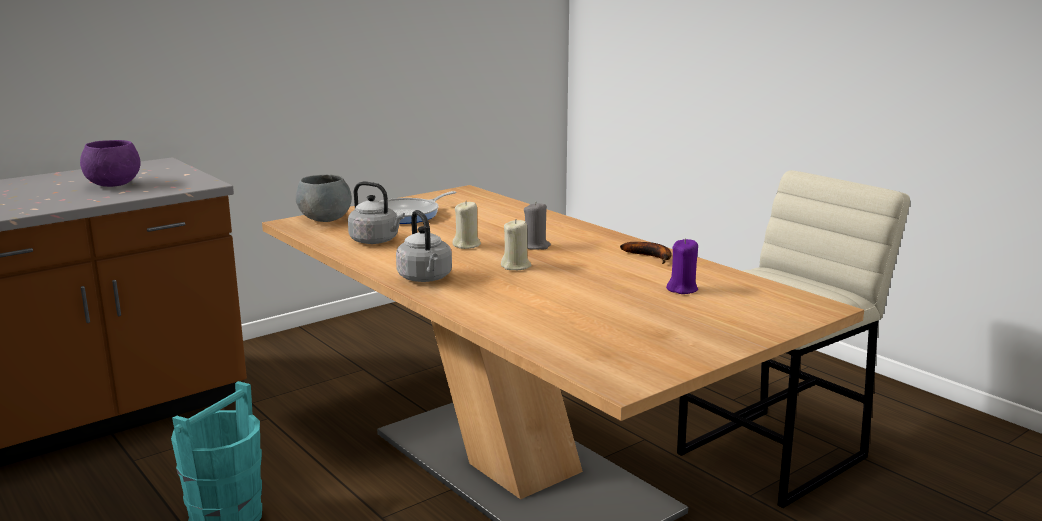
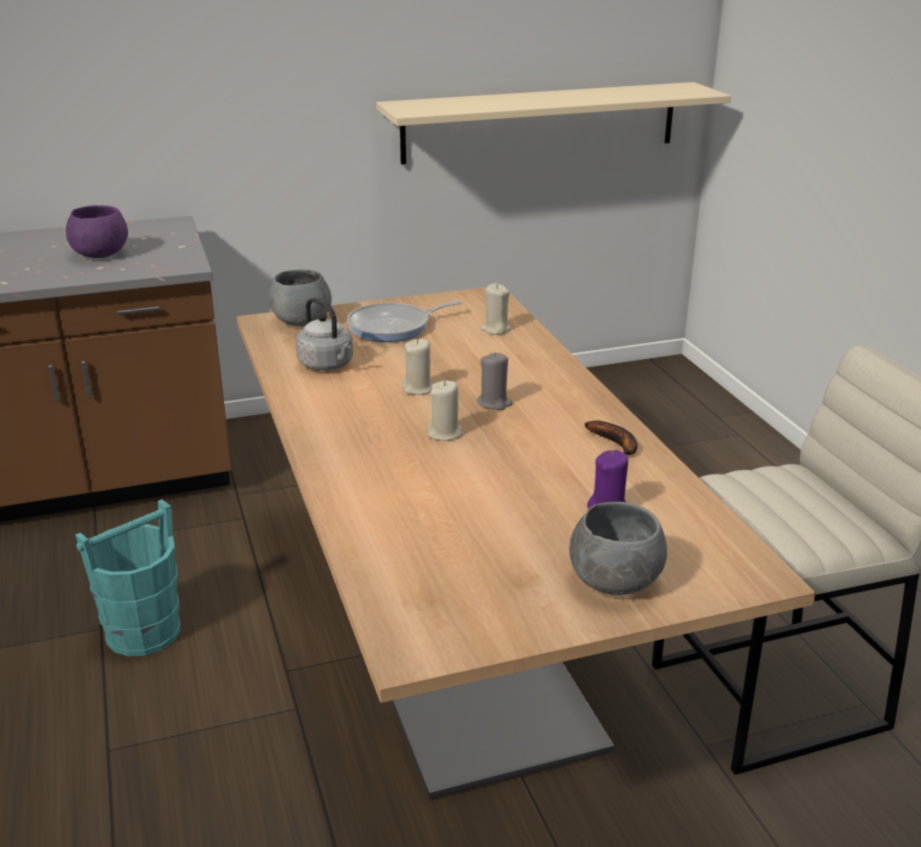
camera: 20 degrees right, 10 degrees up
grey kettle [396,210,452,282] -> none
none -> beige shelf [376,82,731,165]
none -> beige candle [480,283,511,335]
none -> grey bowl [569,502,667,595]

